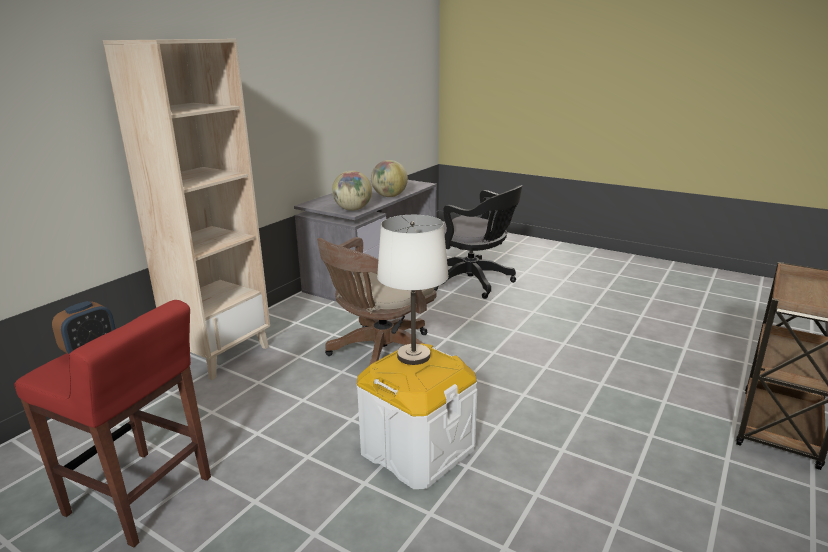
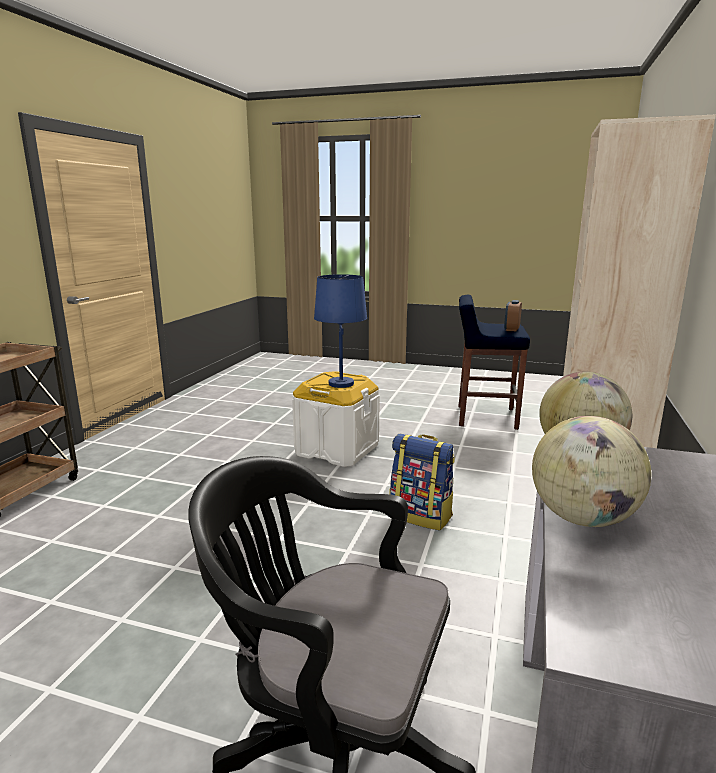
camera: 165 degrees right, 5 degrees down
red stool [14,300,211,547] -> blue stool [458,295,530,430]
brown office chair [317,237,437,365] -> backpack [389,434,455,530]
white table lamp [377,215,449,365] -> blue table lamp [314,274,367,388]

